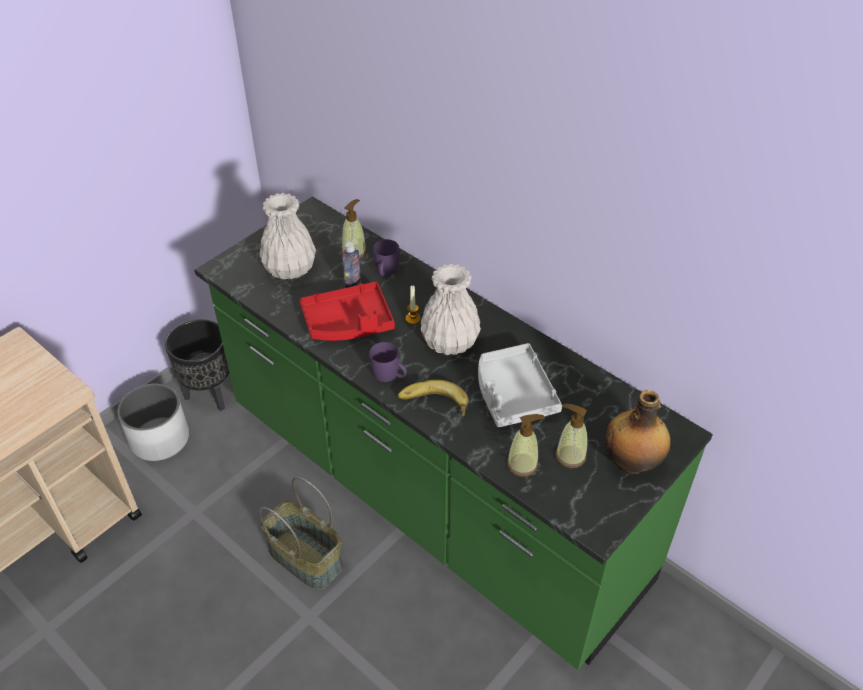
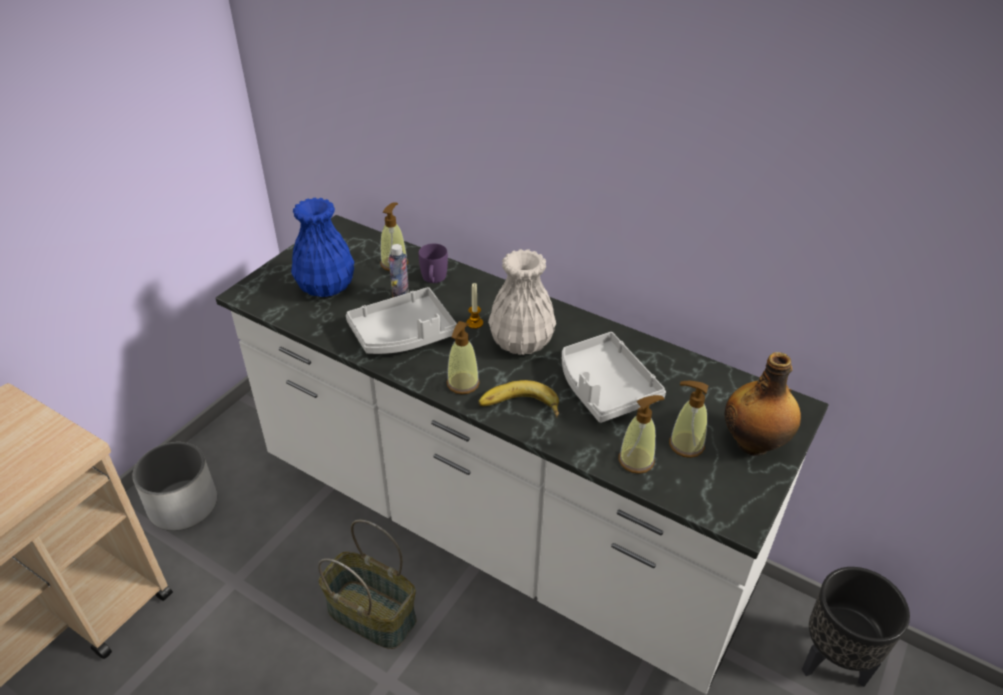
camera: 10 degrees left, 5 degrees down
black planter [165,319,229,411] -> black planter moved to [802,567,910,687]
green counter [194,196,713,670] -> white counter [215,215,829,694]
white vase [260,193,316,280] -> blue vase [291,198,354,297]
red tray [300,282,395,341] -> grey tray [346,287,457,354]
purple mug [369,342,407,382] -> soap dispenser [447,321,480,394]

